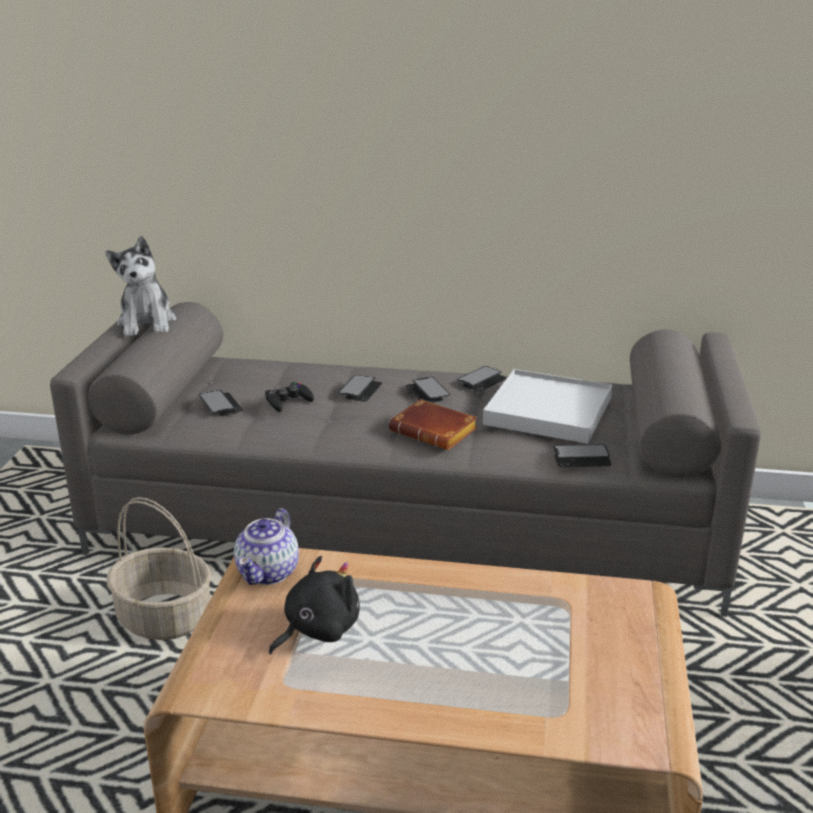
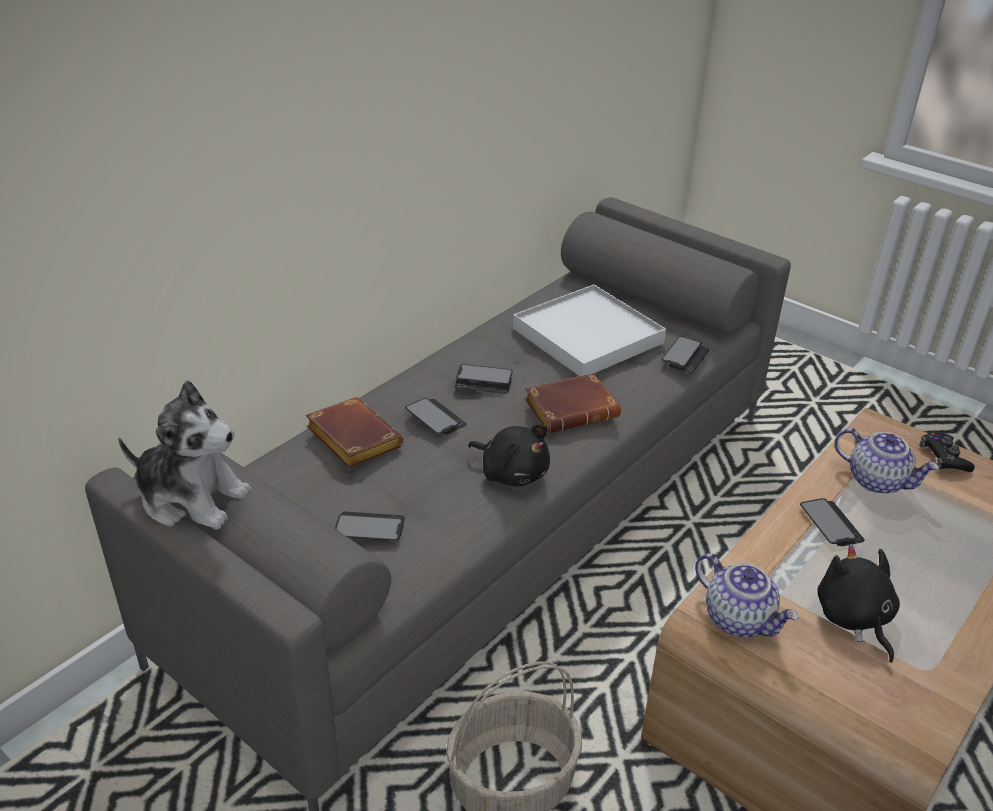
camera: 60 degrees left, 10 degrees up
black game controller [265,382,314,412] -> black game controller moved to [919,432,975,472]
phone [457,366,507,392] -> phone moved to [800,498,865,546]
none -> brown book [306,397,403,468]
none -> black plush toy [468,424,550,486]
none -> teapot [835,428,939,494]

